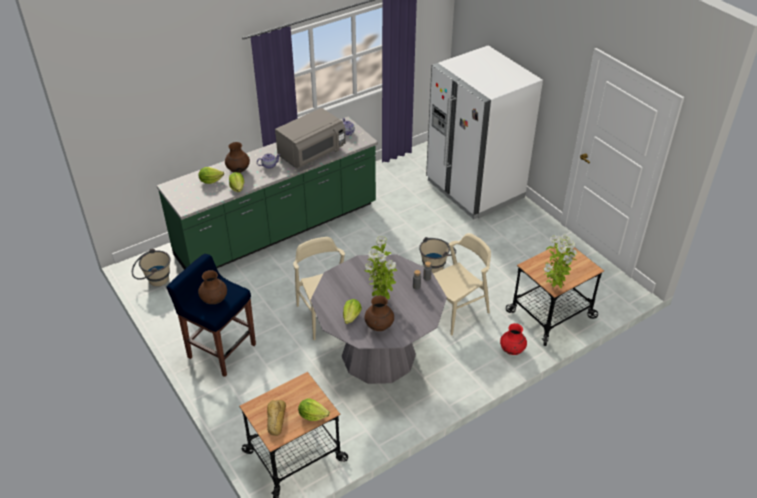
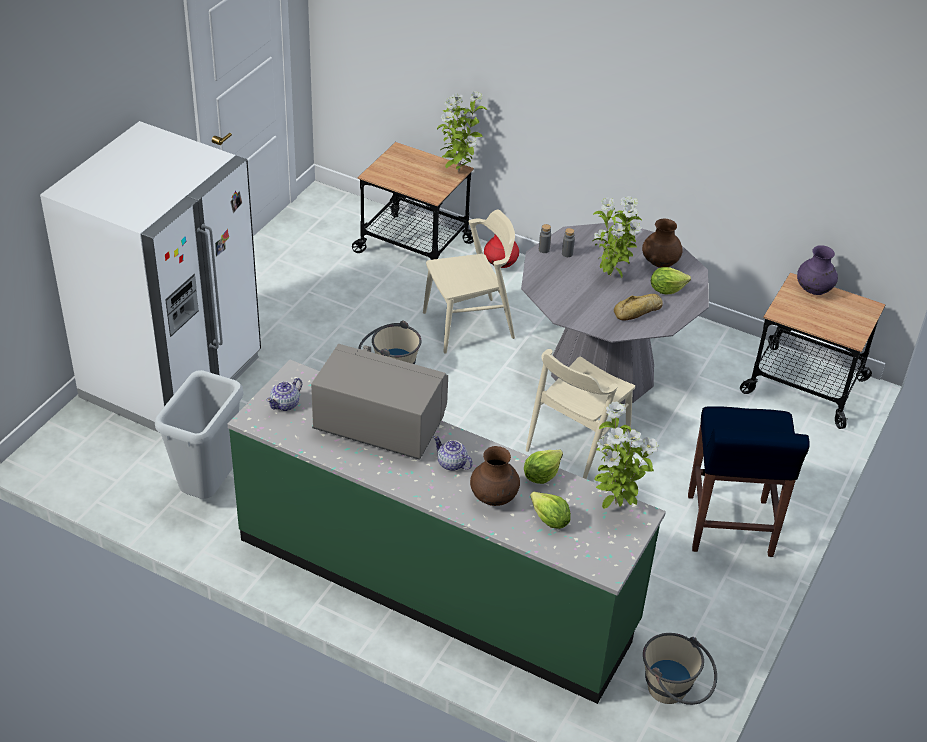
camera: 120 degrees left, 0 degrees up
brown vase [198,270,227,304] -> none
bread [267,400,286,436] -> bread moved to [614,294,663,321]
lettuce [298,398,330,421] -> purple vase [797,245,838,295]
beige chair [433,233,491,336] -> beige chair turned 135 degrees clockwise [423,210,515,353]
none -> grey trash can [155,370,244,499]
none -> potted plant [594,402,659,509]

